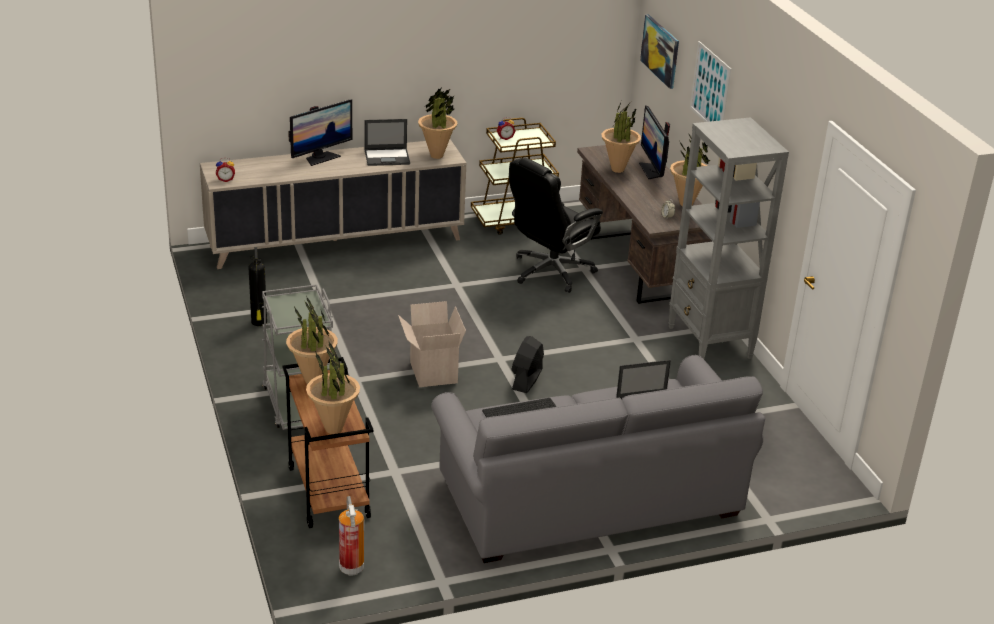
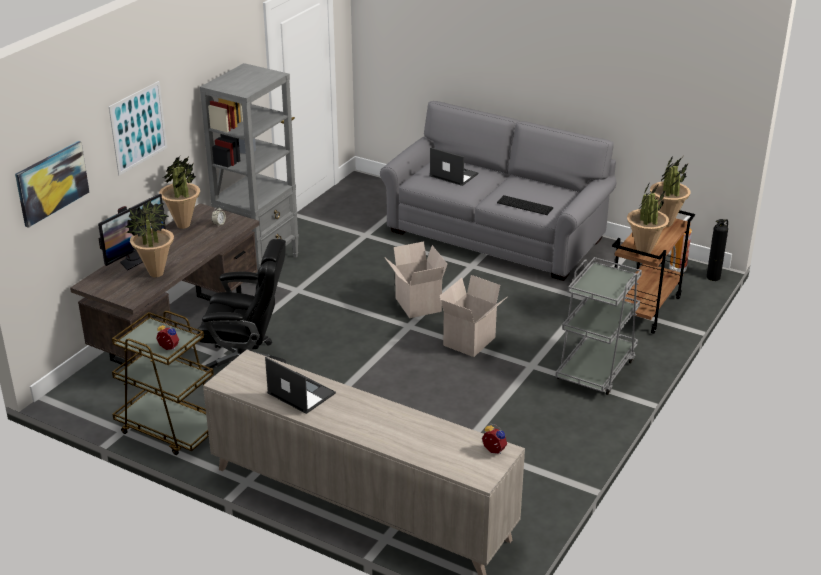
camera: 130 degrees left, 0 degrees up
fire extinguisher [248,247,267,326] -> fire extinguisher moved to [706,219,728,281]
monitor [288,99,352,166] -> none
potted plant [418,88,457,159] -> none
black fan [511,336,544,393] -> cardboard box [384,242,447,318]

